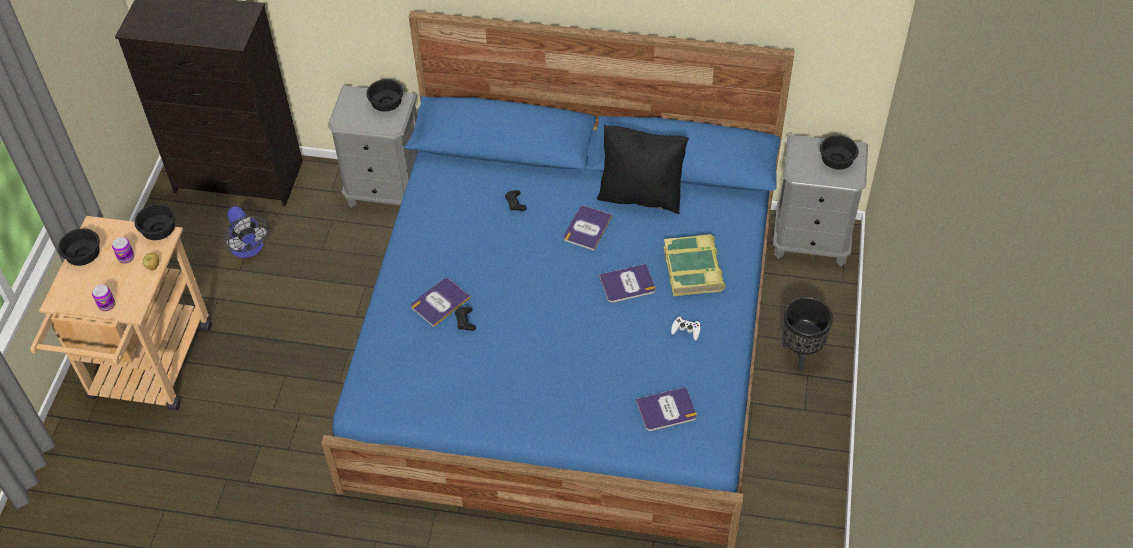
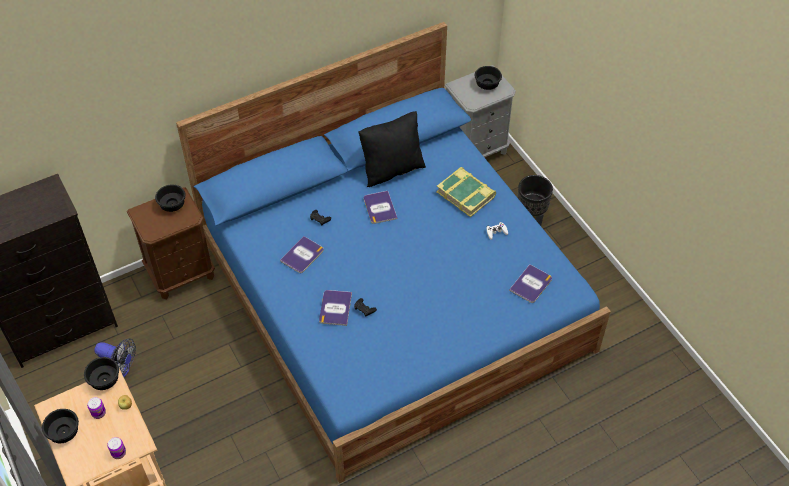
camera: 40 degrees left, 0 degrees up
grey nightstand [327,85,418,207] -> brown nightstand [127,187,215,299]
book [599,264,656,303] -> book moved to [280,236,324,273]

